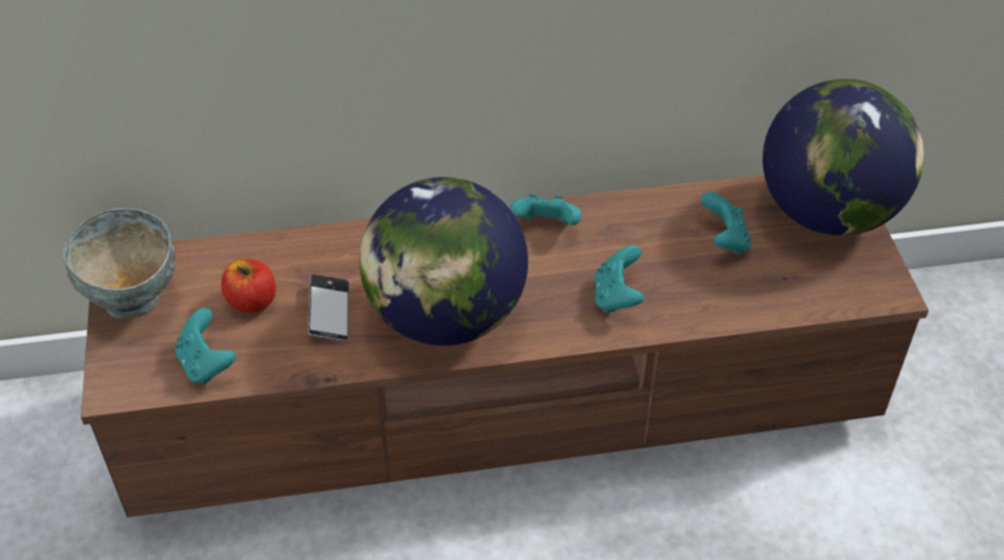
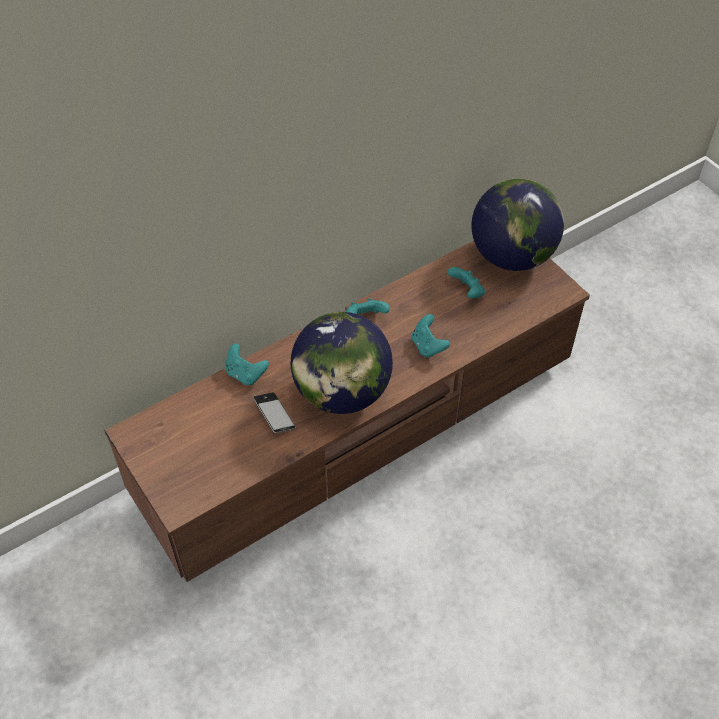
camera: 25 degrees left, 5 degrees up
grey bowl [62,208,175,318] -> none
turquoise game controller [175,308,236,384] -> turquoise game controller moved to [226,343,269,385]
apple [221,259,276,313] -> none

